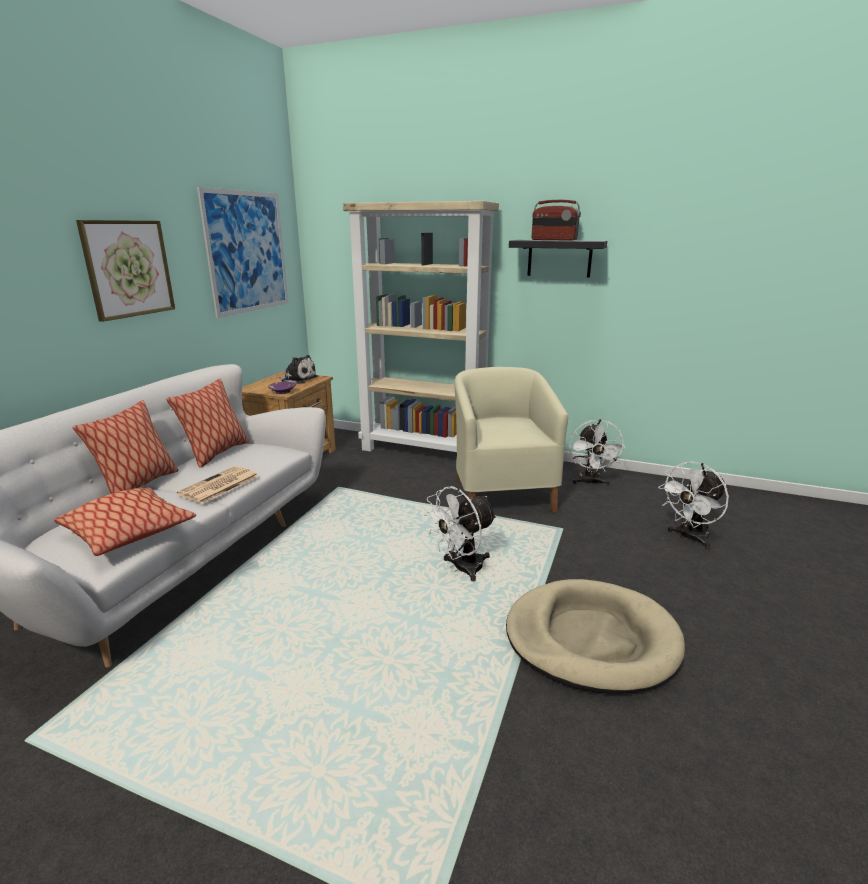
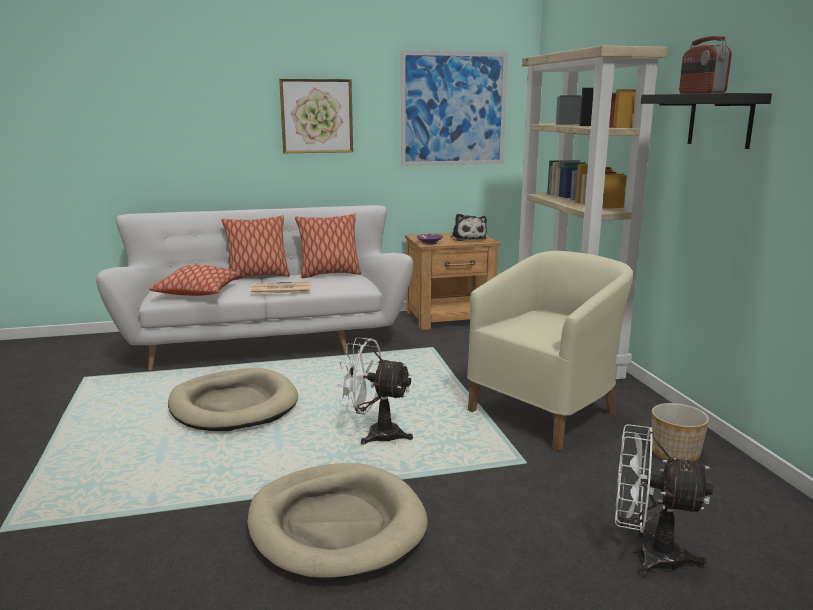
camera: 55 degrees right, 5 degrees down
white fan [569,419,626,486] -> planter [652,403,709,461]
none -> beige dog bed [168,368,298,431]

